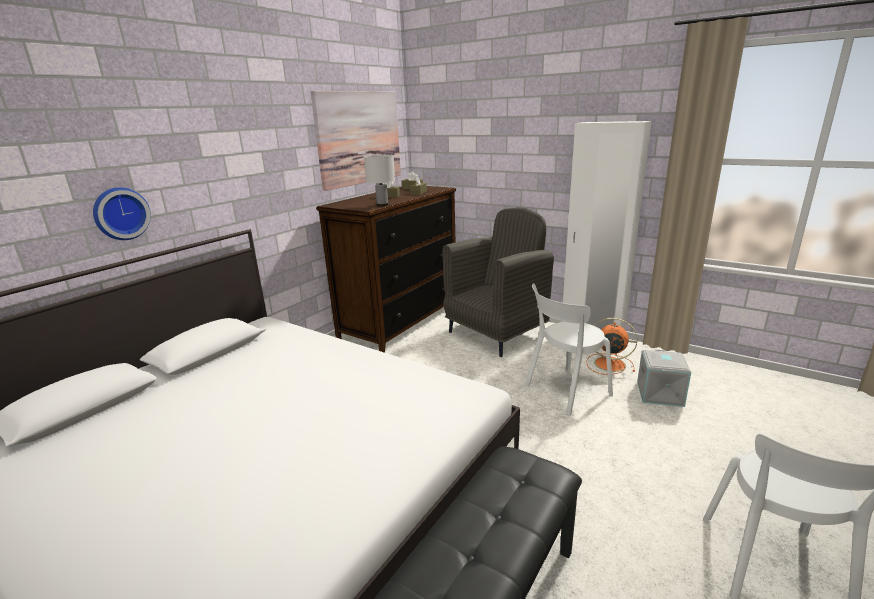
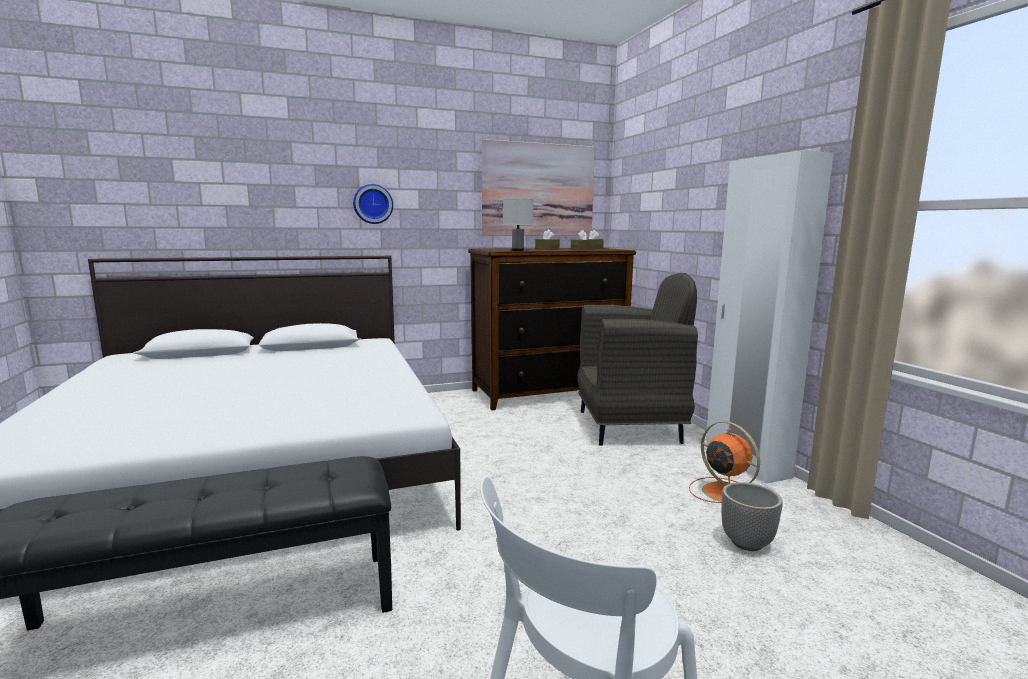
camera: 35 degrees right, 10 degrees down
wall clock [93,187,151,240] -> wall clock moved to [353,184,393,224]
white chair [525,283,613,415] -> none
grey storage box [637,350,691,407] -> planter [721,482,783,551]

